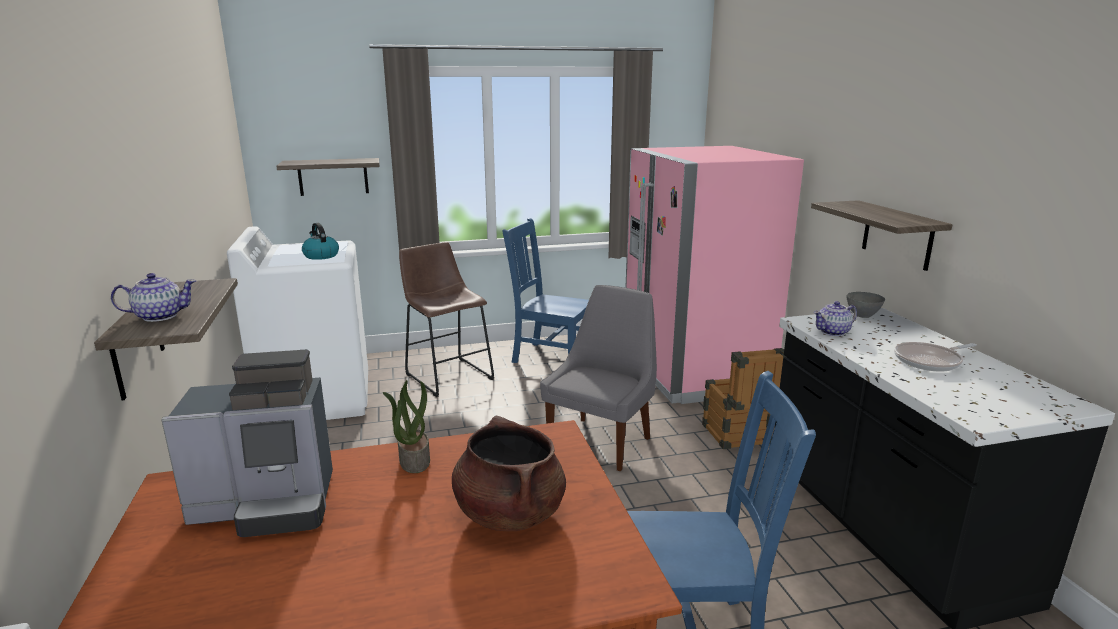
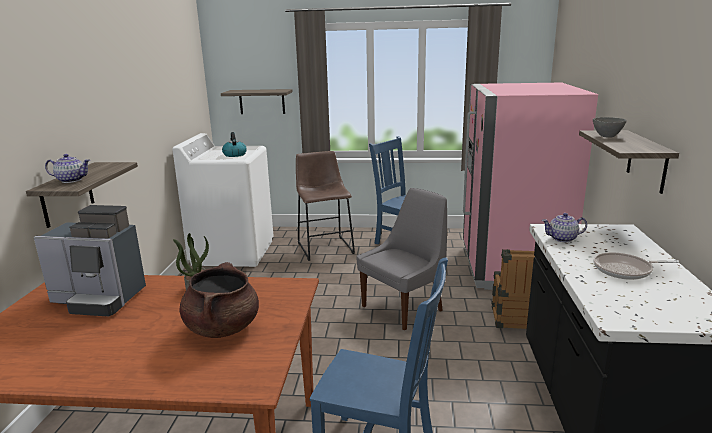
camera: 20 degrees right, 0 degrees up
grey bowl [846,292,885,318] -> grey bowl moved to [593,117,627,138]

